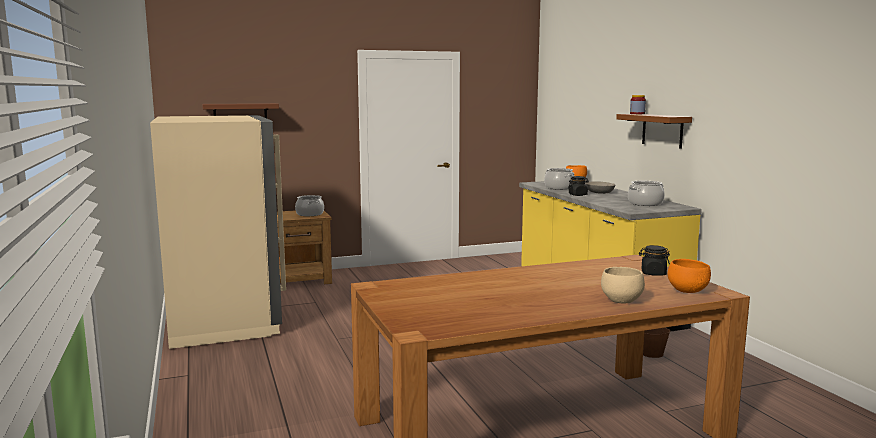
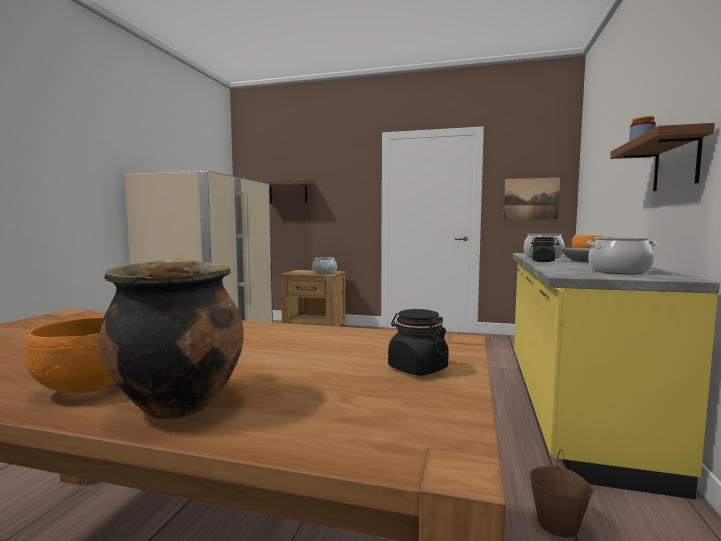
camera: 35 degrees right, 5 degrees down
beige bowl [601,267,645,303] -> cooking pot [98,259,244,420]
orange bowl [668,259,711,293] -> orange bowl moved to [24,317,113,393]
none -> picture [504,177,560,220]

